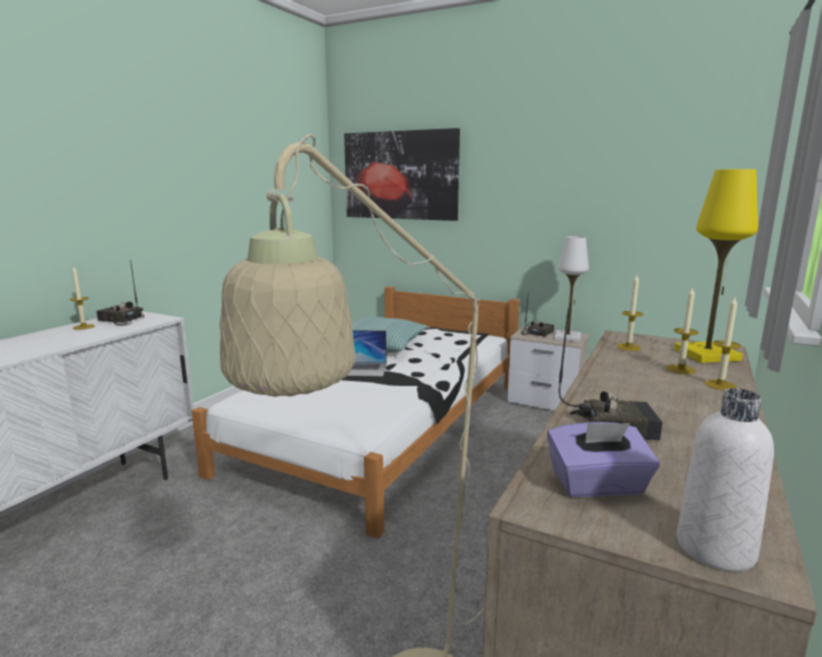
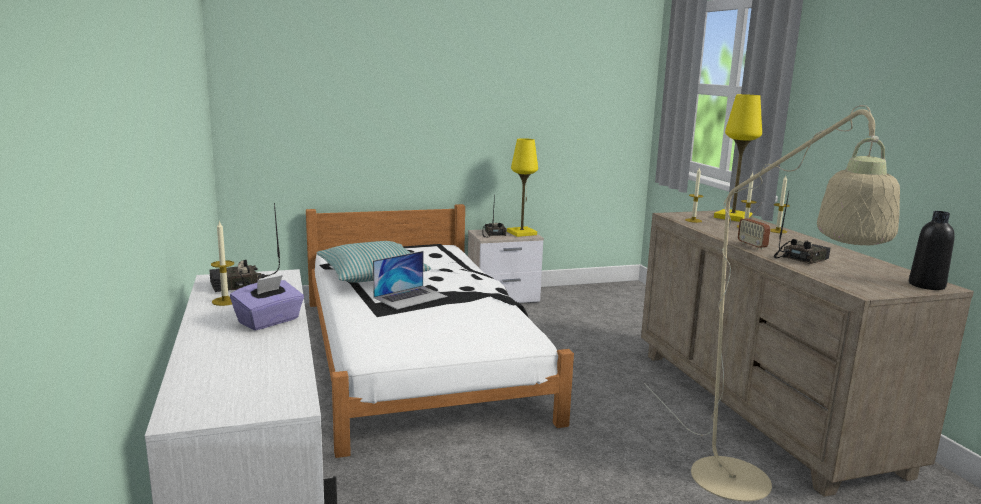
camera: 45 degrees left, 0 degrees up
picture [344,128,460,221] -> none
purple tissue box [547,422,660,497] -> purple tissue box moved to [230,275,304,330]
white table lamp [554,236,589,342] -> yellow table lamp [507,138,538,237]
white bottle [677,388,774,572] -> black bottle [909,211,955,290]
none -> radio [738,203,771,250]

